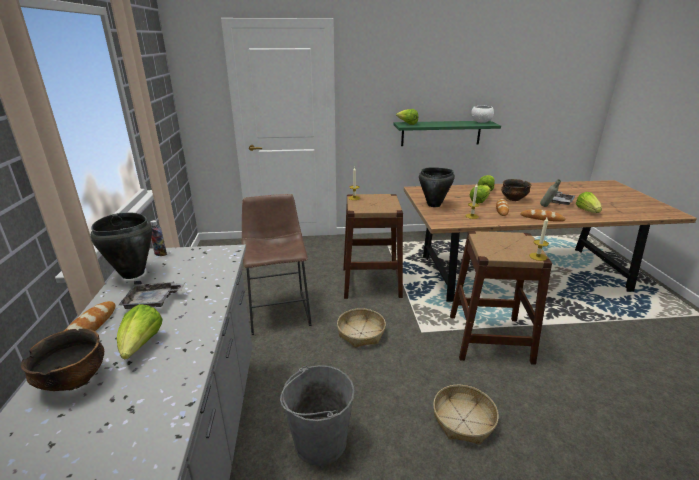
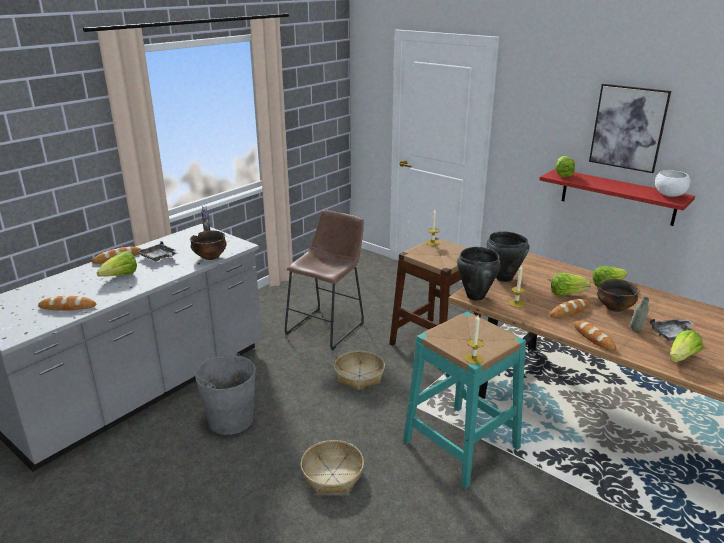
camera: 45 degrees right, 0 degrees up
bowl [21,328,104,391] -> bowl moved to [190,230,227,260]
black cooking pot [91,212,152,279] -> black cooking pot moved to [457,247,501,301]
green shelf [393,121,501,146] -> red shelf [539,169,695,226]
brown stool [450,231,552,365] -> turquoise stool [403,312,526,488]
none -> bread [38,296,96,310]
none -> picture [589,84,671,173]

